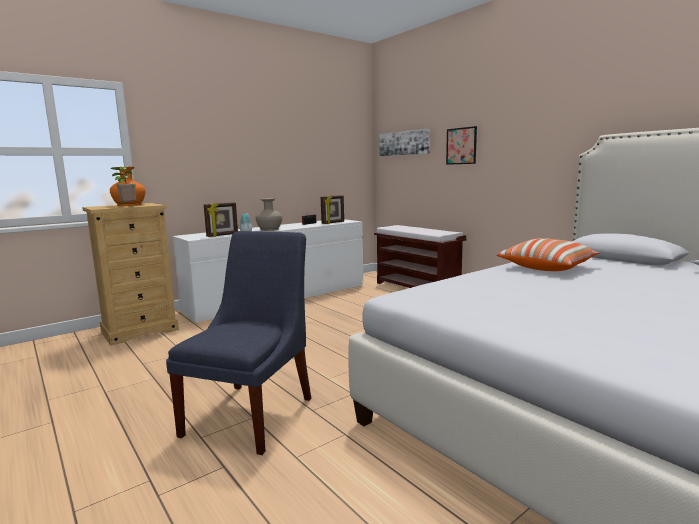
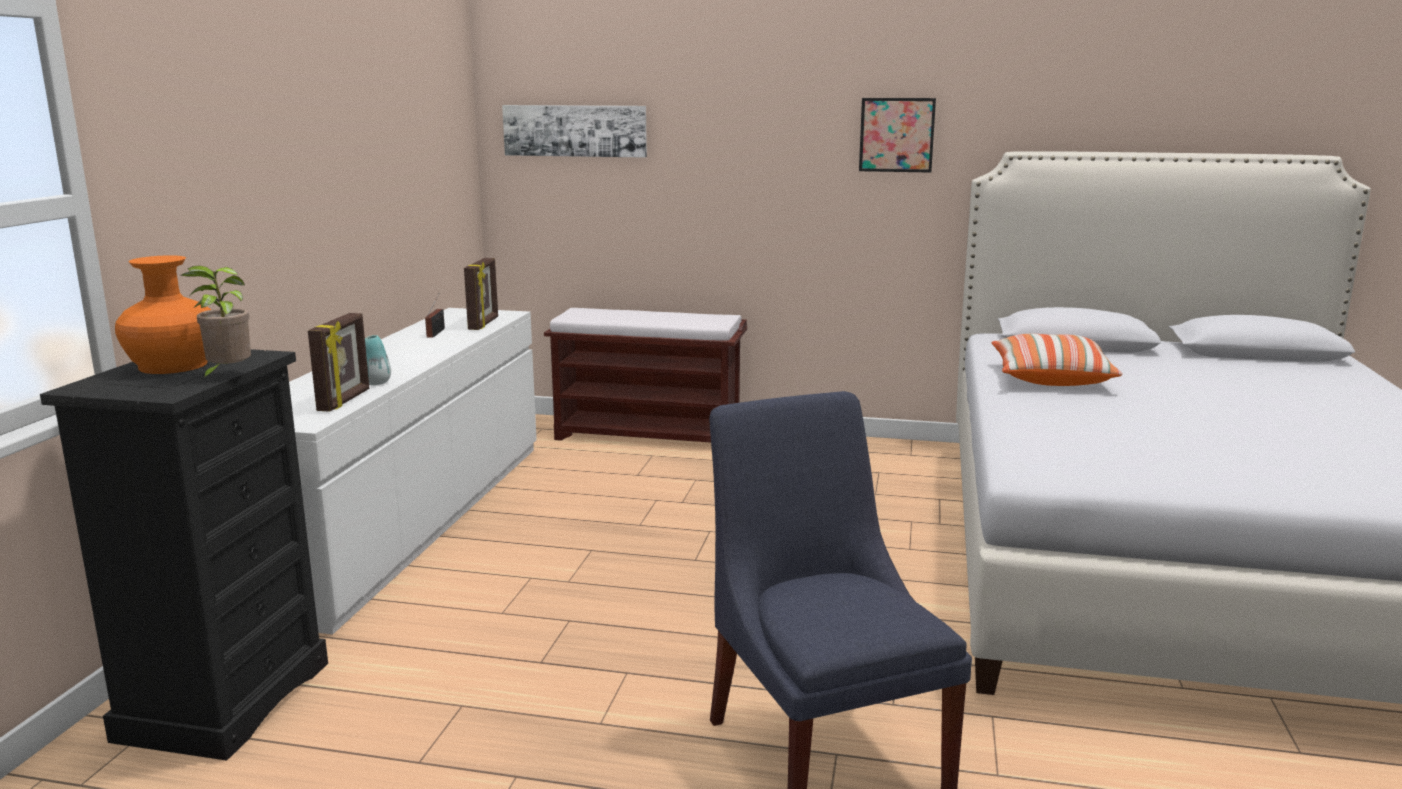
camera: 40 degrees left, 5 degrees up
beige dresser [82,203,179,346] -> black dresser [40,349,328,761]
beige vase [256,198,282,231] -> none
picture [446,126,477,165] -> picture moved to [859,98,936,173]

